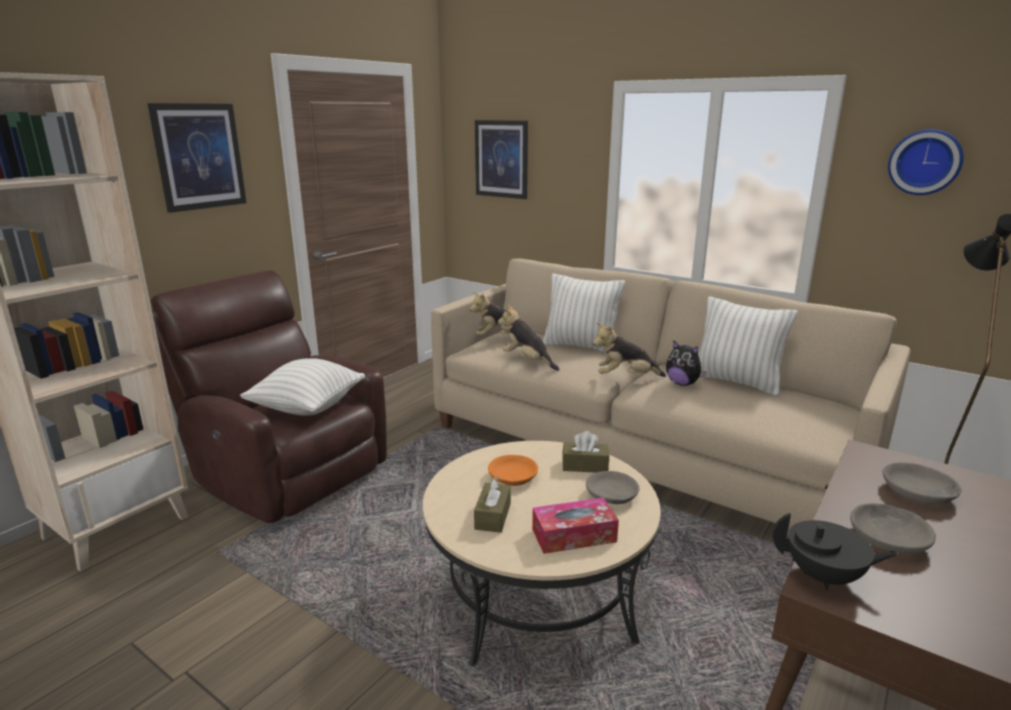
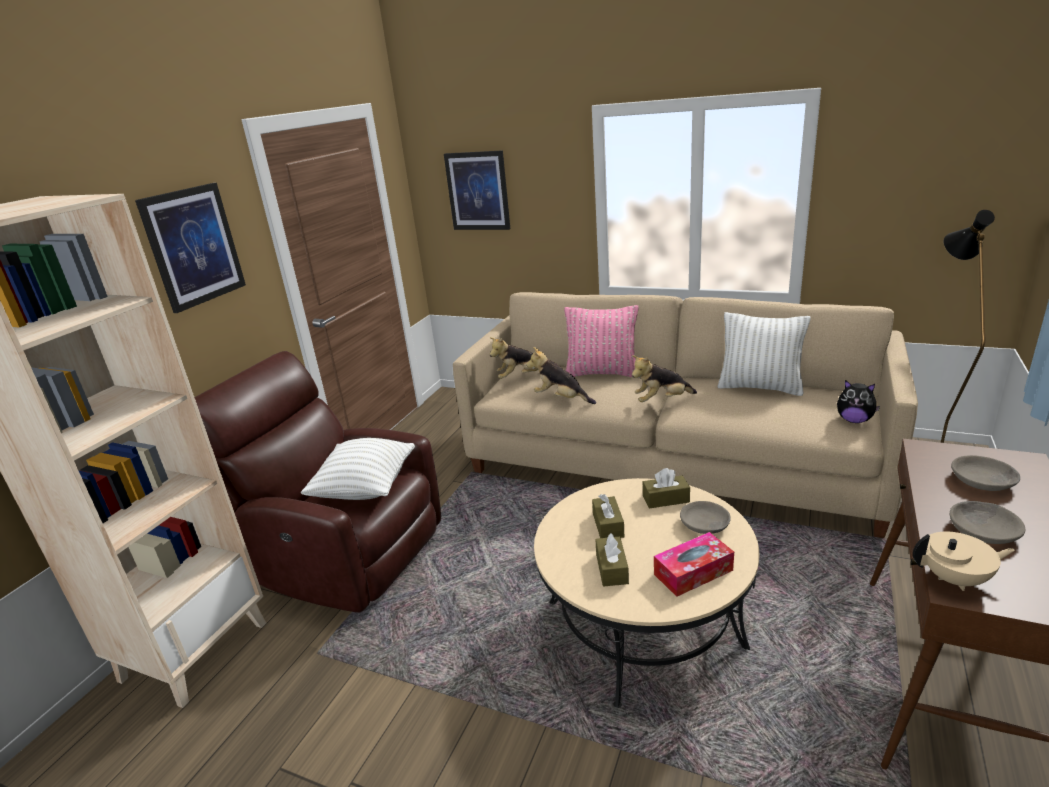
camera: 10 degrees left, 5 degrees up
orange bowl [488,455,538,486] -> brown tissue box [592,494,624,538]
white pillow [543,274,625,353] -> pink pillow [564,305,639,377]
plush toy [666,341,707,386] -> plush toy moved to [837,380,880,423]
black teapot [773,513,898,590] -> beige teapot [913,531,1015,591]
wall clock [888,129,964,195] -> none

